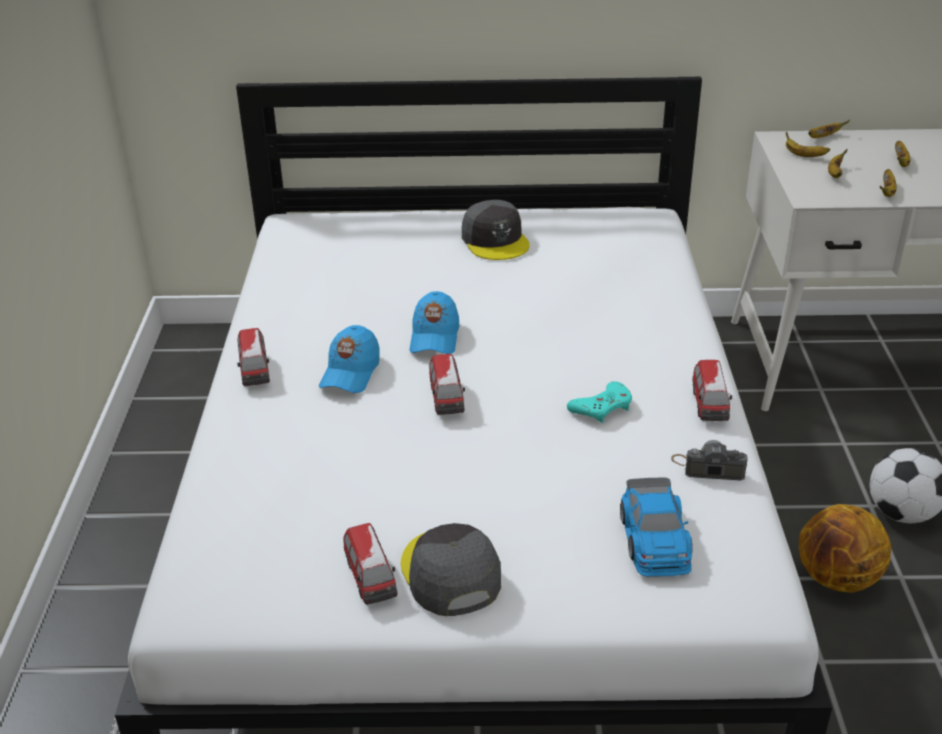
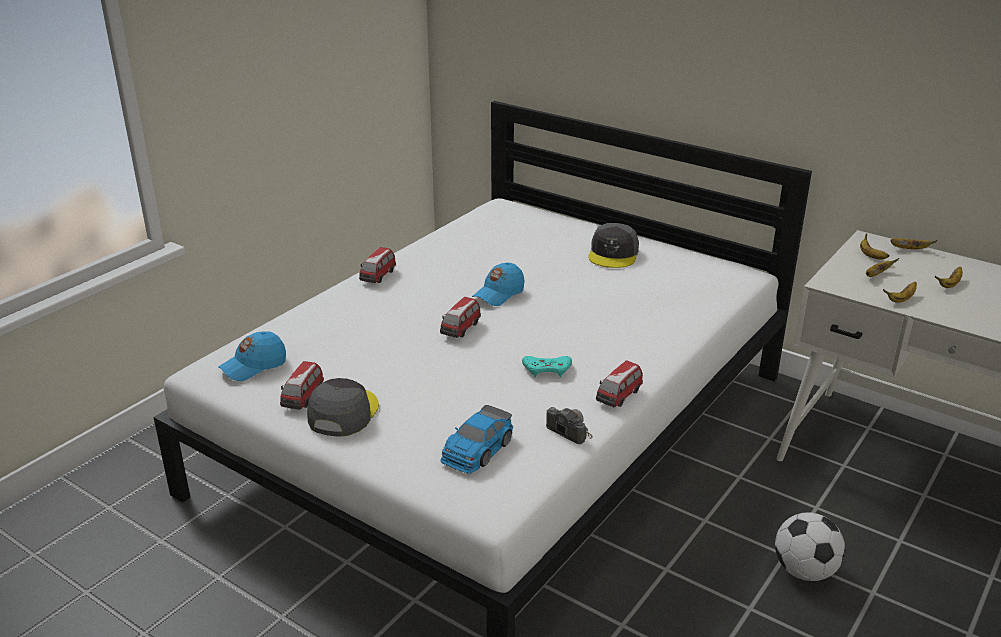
camera: 35 degrees right, 5 degrees down
blue cap [319,325,380,393] -> blue cap moved to [218,331,286,381]
basketball [799,504,891,593] -> none

